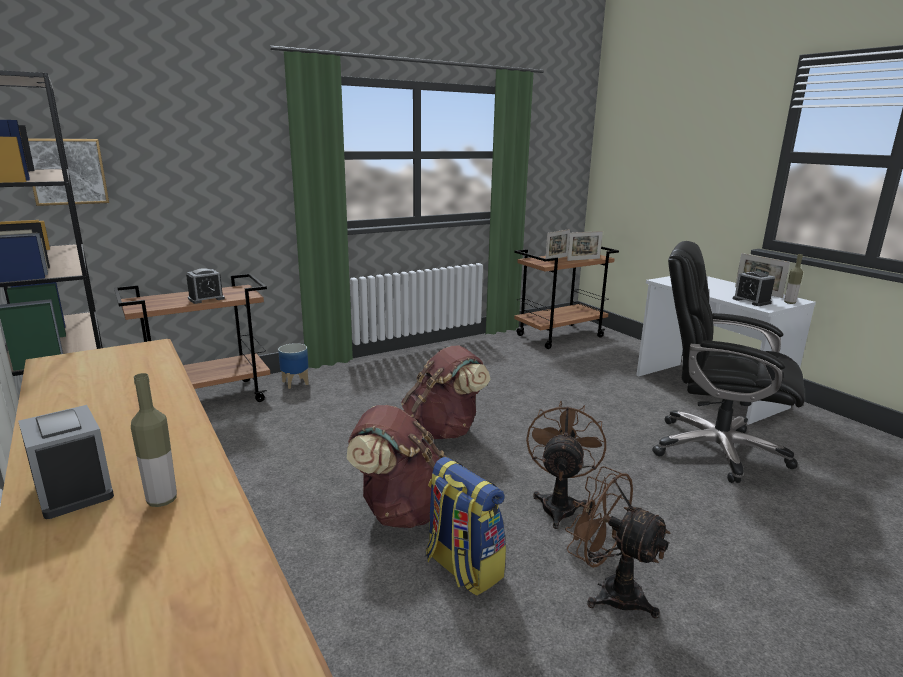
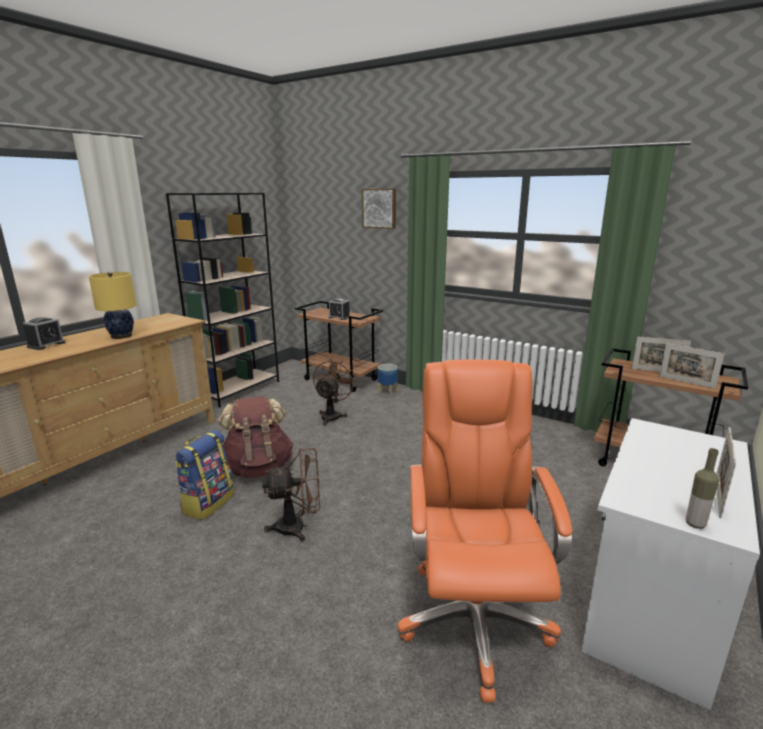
camera: 65 degrees right, 0 degrees up
picture [28,138,109,206] -> picture moved to [362,188,396,229]
bottle [131,373,177,507] -> none
brown backpack [401,345,491,439] -> none
brown fan [565,466,671,619] -> brown fan moved to [313,359,356,426]
black office chair [652,241,805,483] -> orange office chair [398,360,573,703]
alarm clock [733,271,775,306] -> none
none -> yellow table lamp [89,272,136,339]

